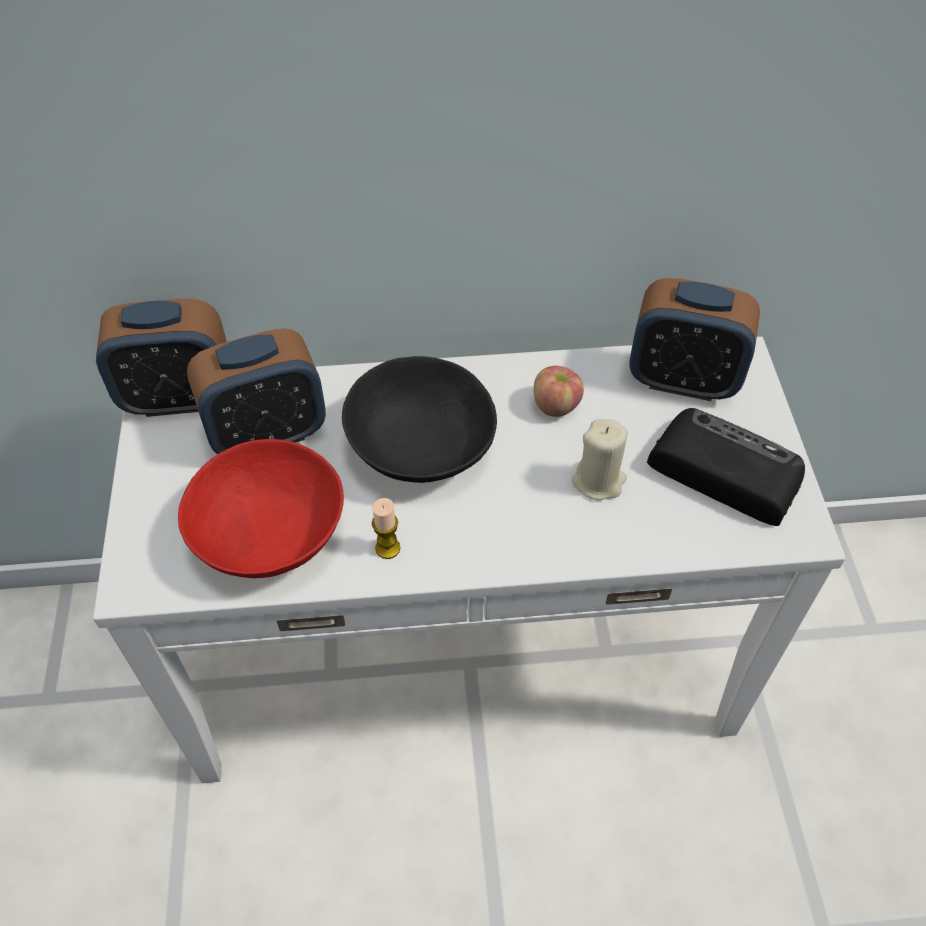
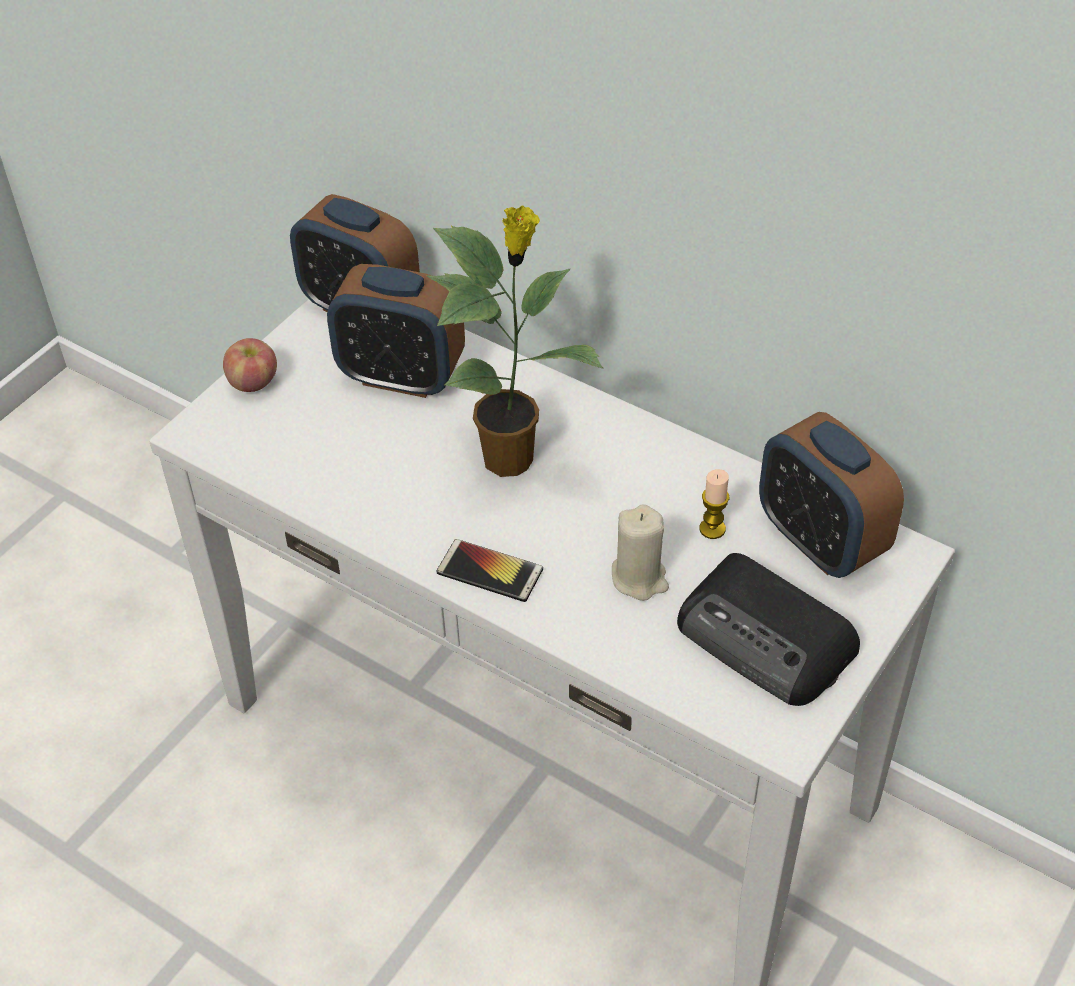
camera: 40 degrees right, 5 degrees down
red bowl [178,439,344,578] -> none
black bowl [342,356,497,483] -> potted plant [427,205,603,477]
candle [372,498,400,559] -> candle moved to [699,469,729,539]
apple [534,366,584,417] -> apple moved to [223,338,277,392]
radio [647,408,805,526] -> radio turned 150 degrees clockwise [677,553,860,706]
none -> phone [437,539,543,602]

